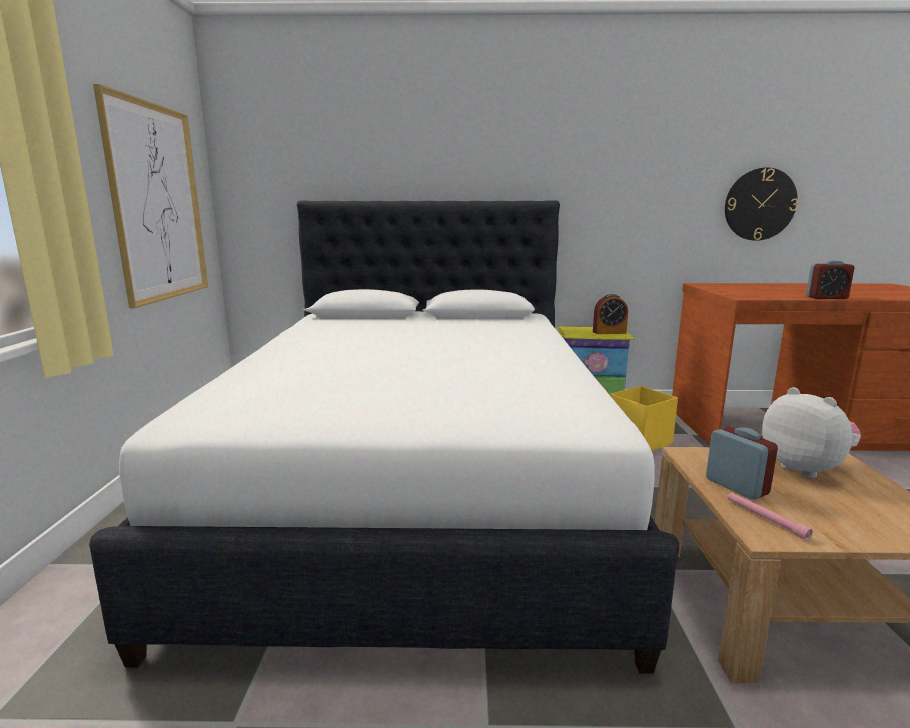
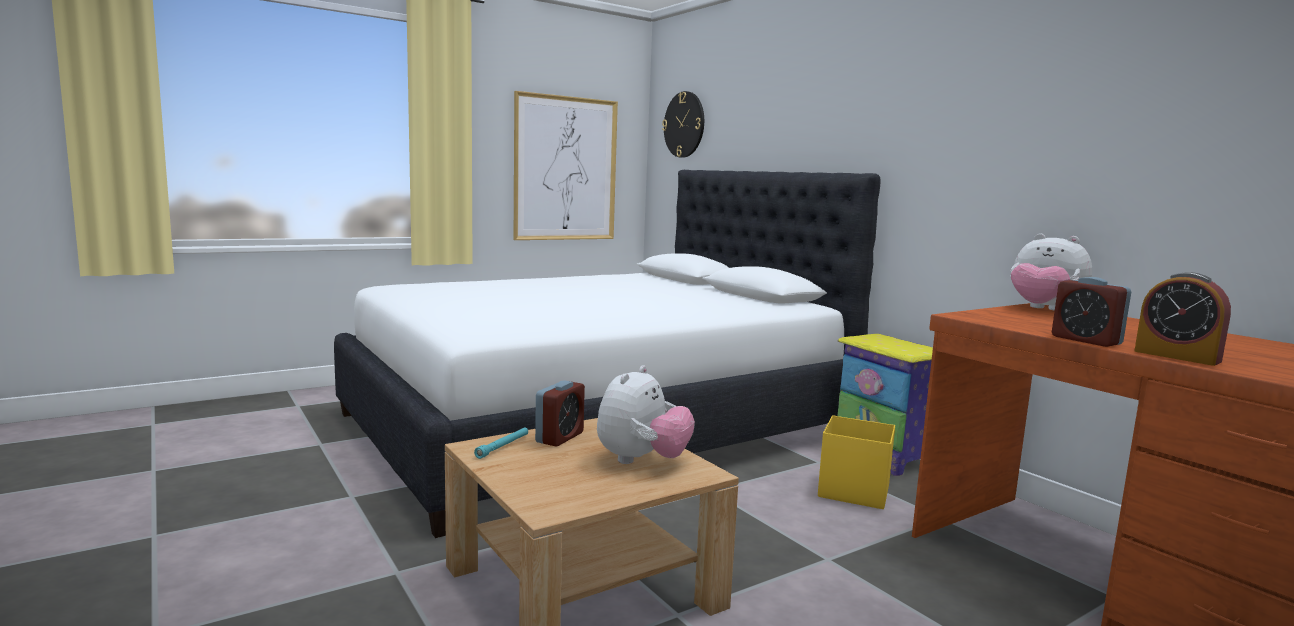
camera: 55 degrees right, 5 degrees down
alarm clock [593,294,628,334] -> alarm clock moved to [1134,272,1231,366]
wall clock [725,167,798,241] -> wall clock moved to [662,91,704,158]
pink flashlight [728,493,813,541] -> turquoise flashlight [474,427,528,459]
none -> plush toy [1010,233,1092,311]

